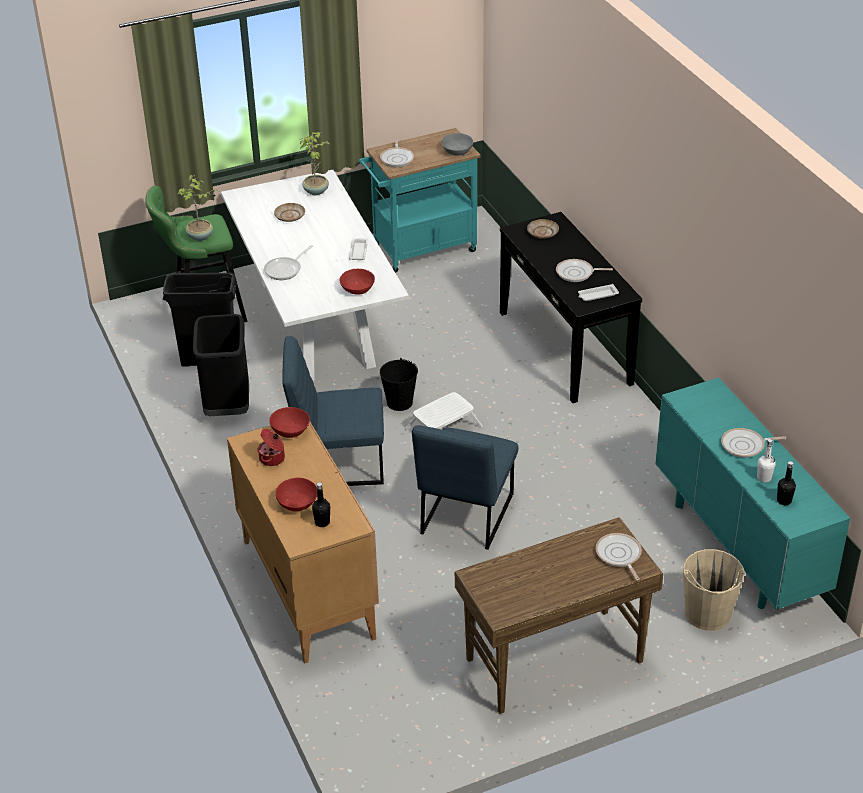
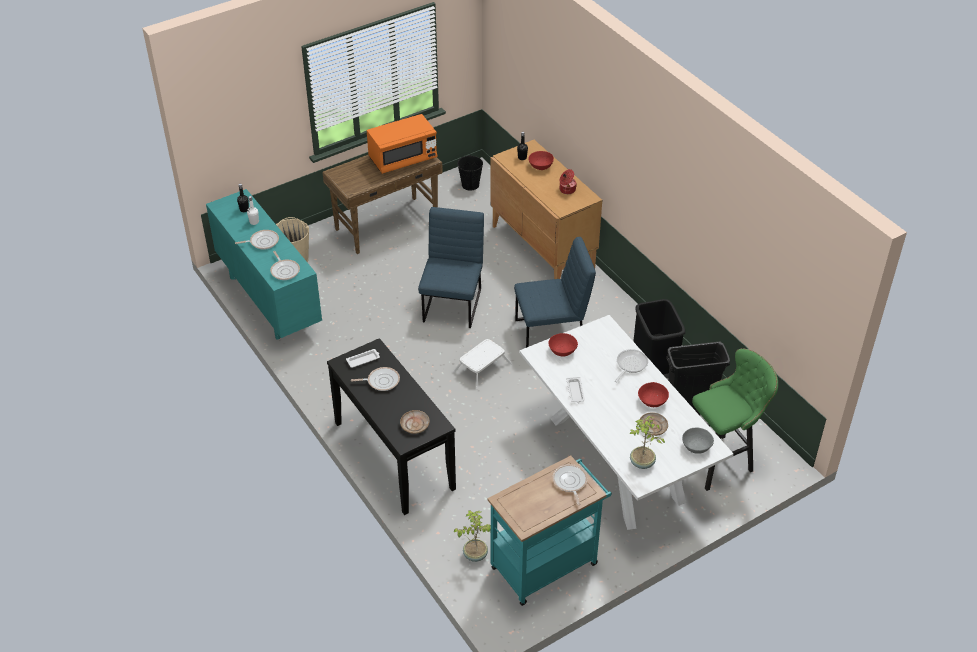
camera: 170 degrees right, 5 degrees up
potted plant [178,175,218,241] -> potted plant moved to [454,510,491,562]
red bowl [269,407,310,438] -> red bowl moved to [638,382,669,407]
black bucket [380,358,418,411] -> black bucket moved to [457,154,483,190]
grey bowl [441,133,473,155] -> grey bowl moved to [682,428,714,454]
frying pan [595,533,642,581] -> frying pan moved to [270,251,300,280]
none -> orange microwave [367,114,437,174]

